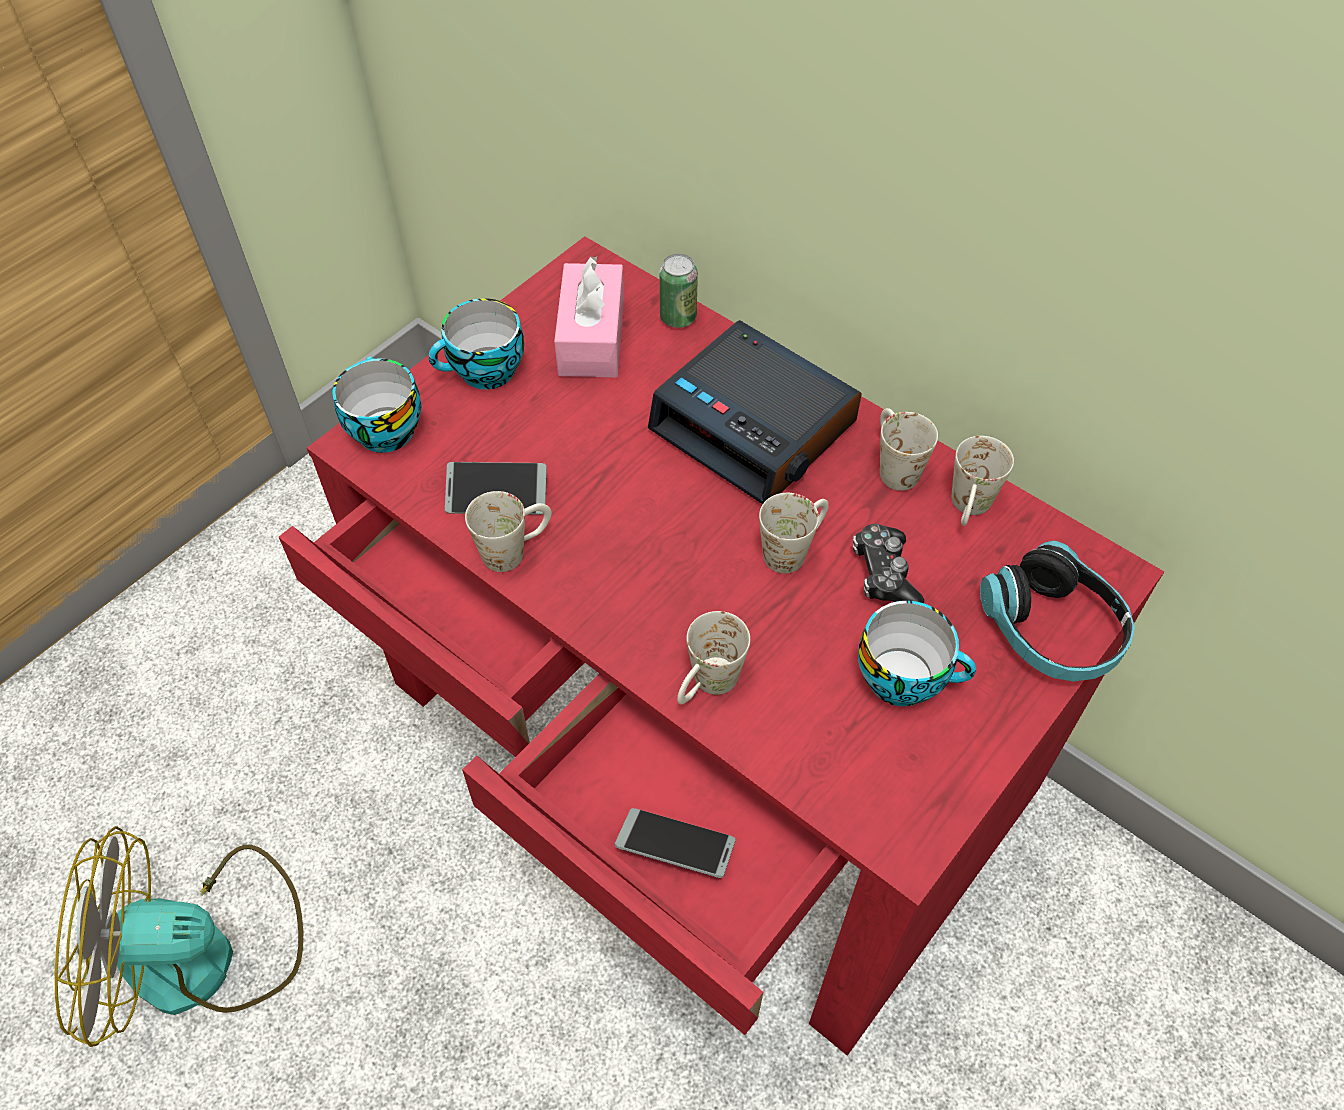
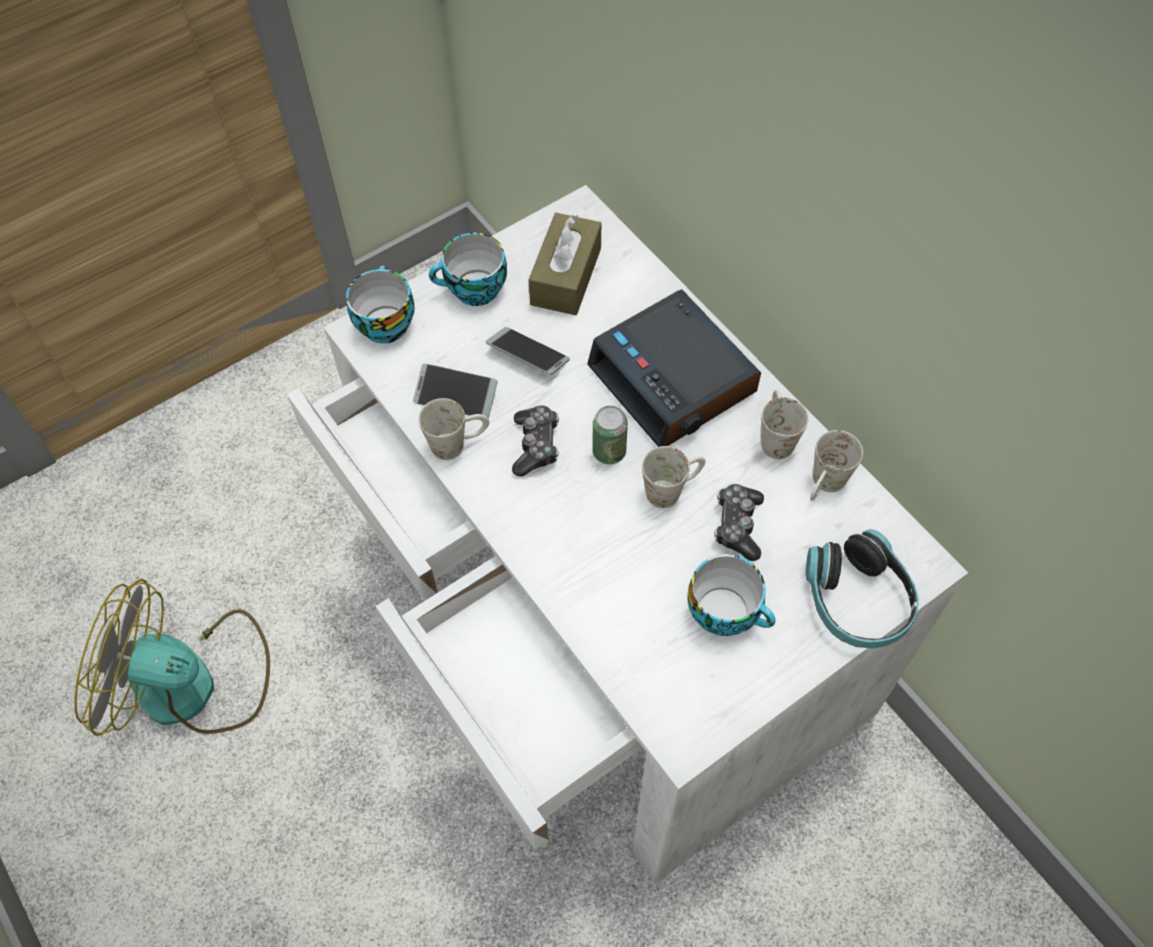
camera: 15 degrees right, 5 degrees up
red desk [279,236,1164,1056] -> white desk [287,185,968,884]
pink tissue box [554,256,624,377] -> brown tissue box [529,213,601,315]
phone [615,808,736,878] -> phone moved to [486,327,570,375]
can [659,254,698,328] -> can moved to [593,406,628,464]
white mug [677,611,750,704] -> none
none -> game controller [512,405,559,476]

